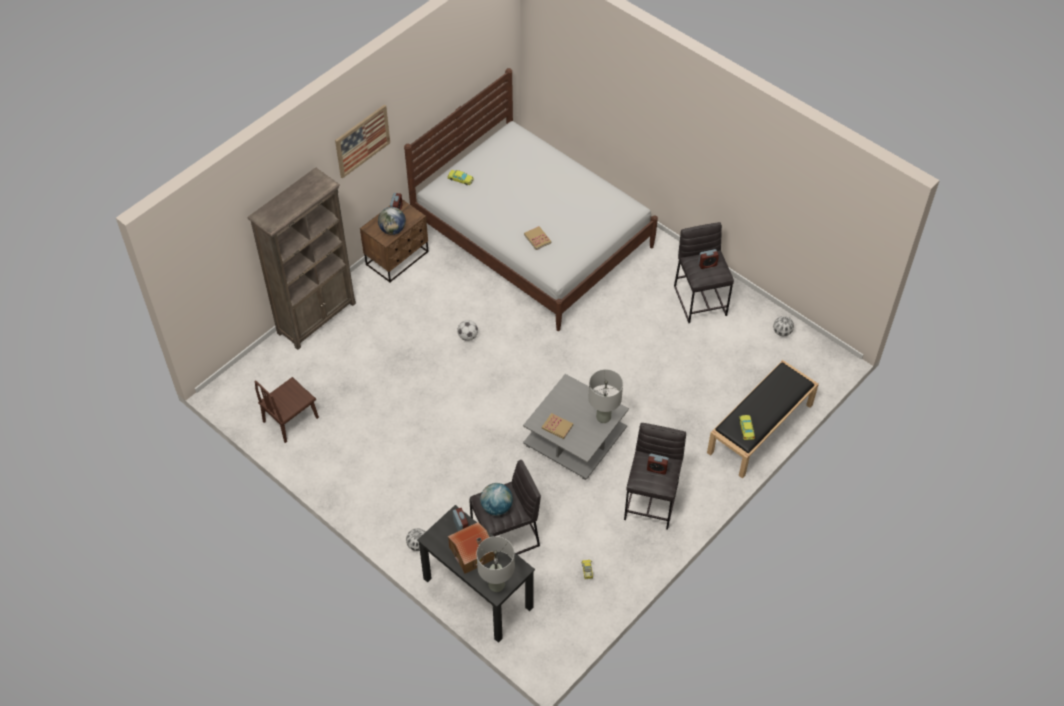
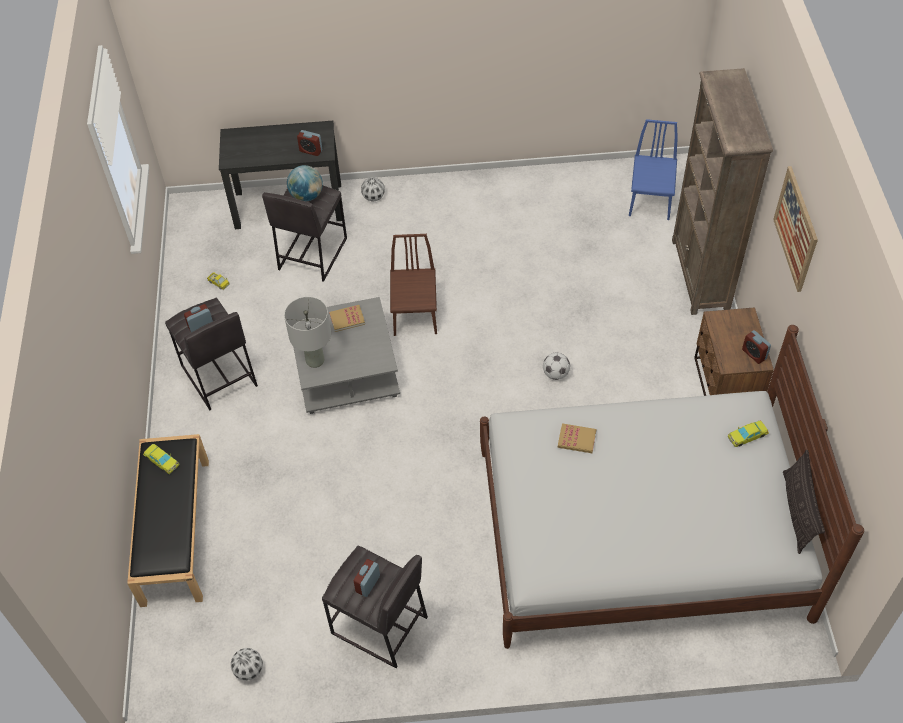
camera: 135 degrees right, 0 degrees up
brown chair [254,377,319,443] -> brown chair moved to [390,234,437,336]
globe [378,207,406,235] -> none
toy house [448,522,495,574] -> none
grey table lamp [477,536,515,592] -> none
none -> blue chair [629,119,678,220]
none -> pillow [783,450,825,554]

